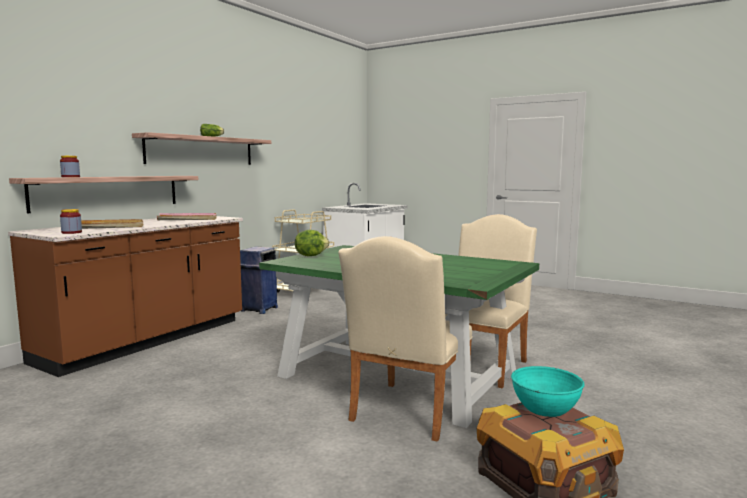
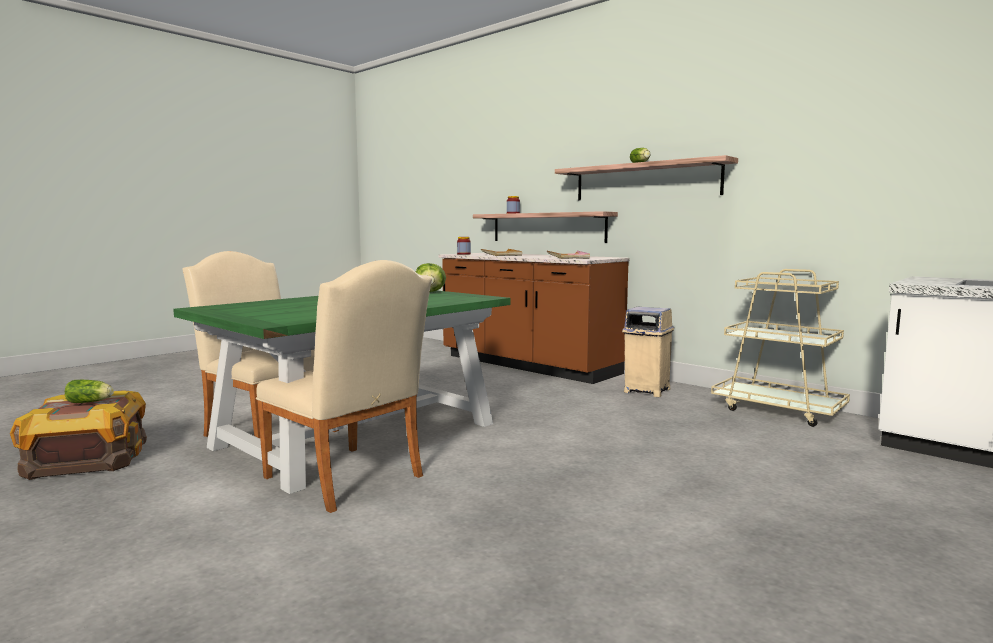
camera: 100 degrees right, 0 degrees up
blue trash can [240,246,278,314] -> beige trash can [622,307,674,397]
turquoise bowl [511,366,585,417] -> lettuce [65,380,114,403]

